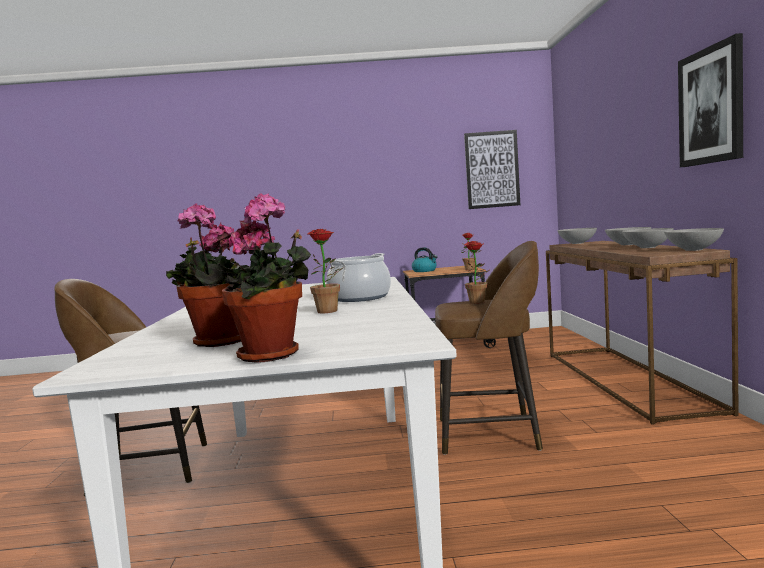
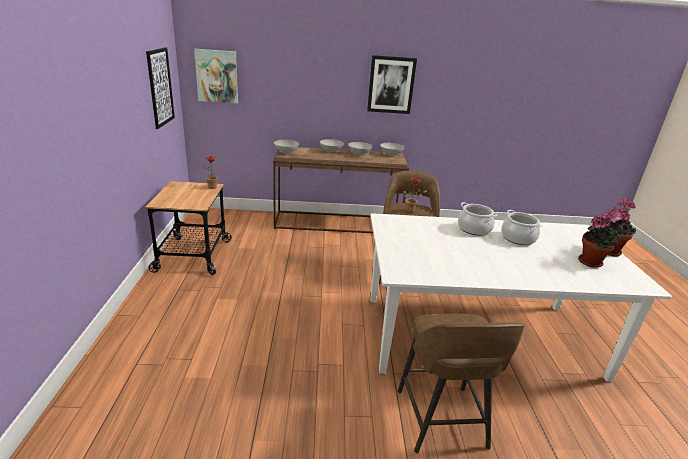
camera: 90 degrees left, 20 degrees up
potted plant [308,228,344,313] -> cooking pot [501,210,542,245]
kettle [412,247,437,272] -> none
none -> picture [194,49,238,103]

